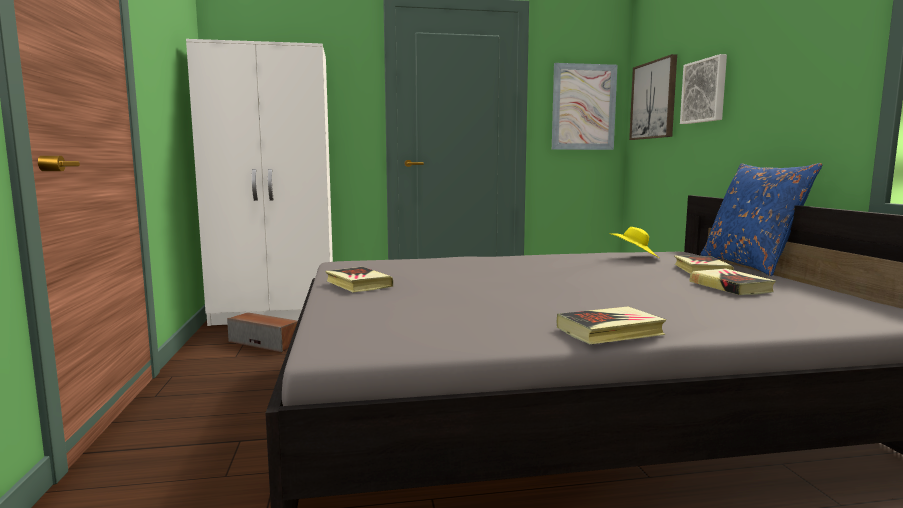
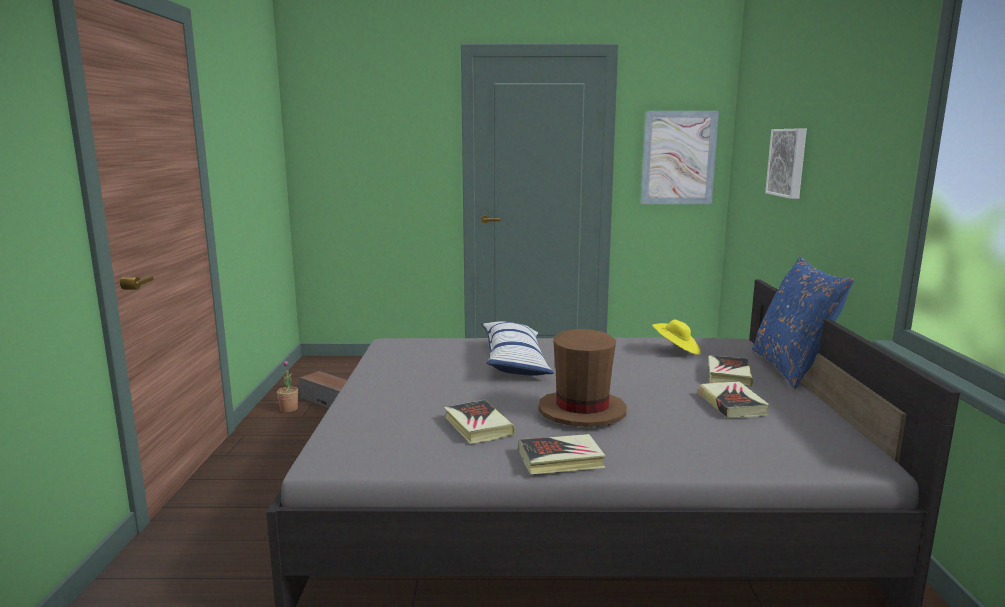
camera: 10 degrees right, 5 degrees up
white wardrobe [186,39,333,326] -> none
book [325,267,393,292] -> book moved to [444,400,515,444]
picture [629,54,677,140] -> none
none -> potted plant [277,360,298,412]
none -> pillow [481,321,554,376]
none -> brown hat [538,329,627,427]

